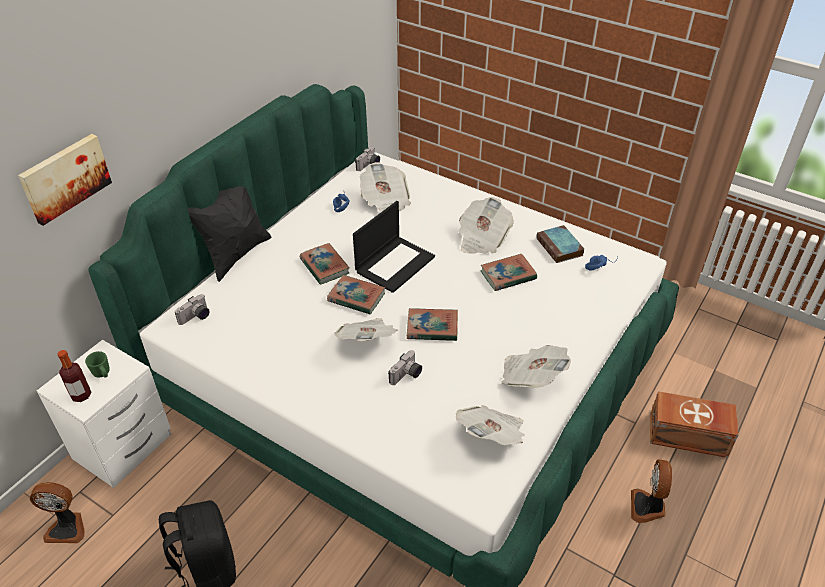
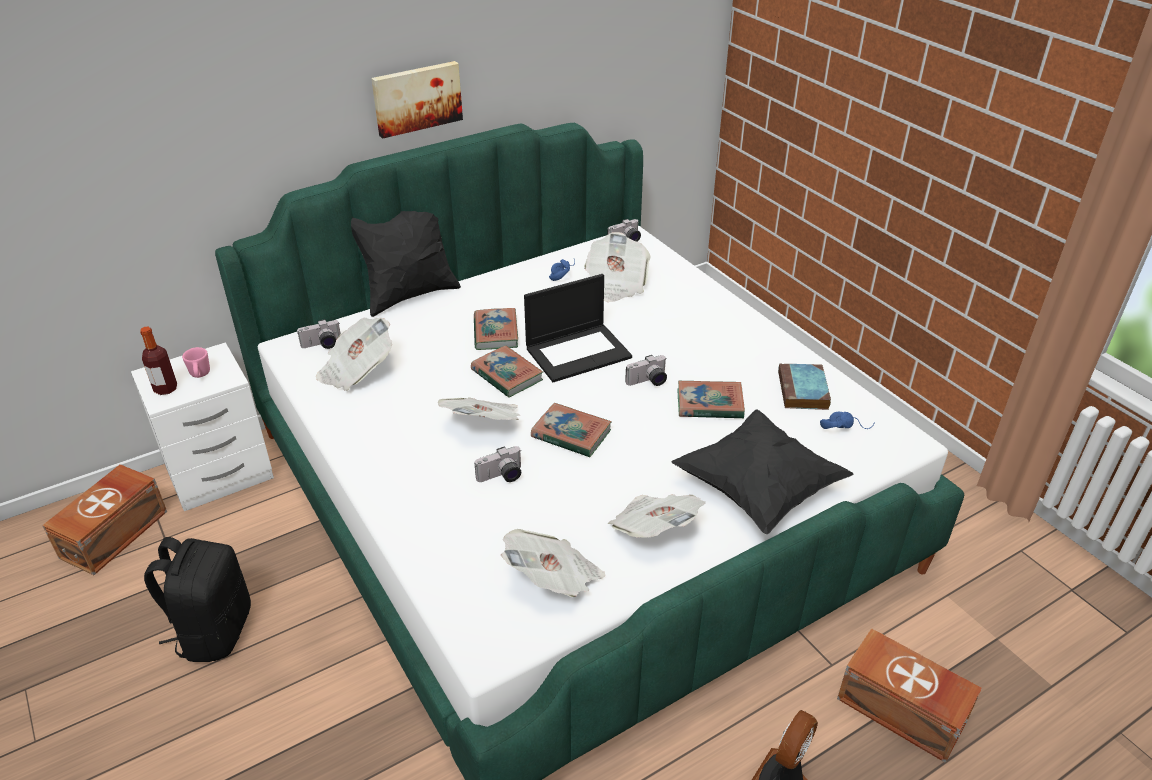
camera: 25 degrees right, 5 degrees down
picture [18,134,112,226] -> picture moved to [371,61,463,139]
fan [30,482,84,543] -> brown storage box [42,464,167,575]
green mug [85,351,110,378] -> pink mug [182,347,210,378]
newspaper [458,197,514,254] -> newspaper moved to [316,317,392,391]
none -> camera [625,355,667,386]
none -> black pillow [671,409,853,534]

